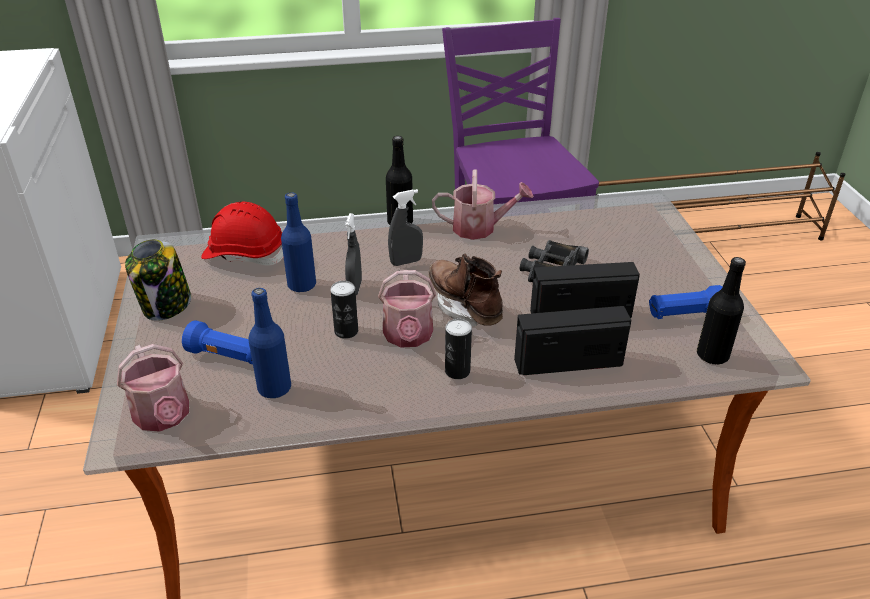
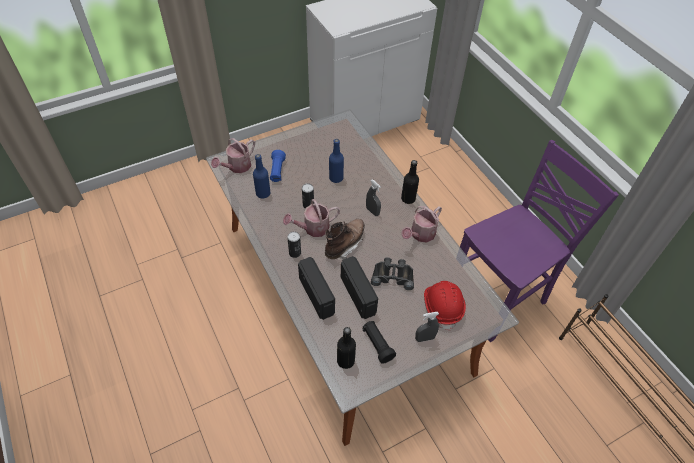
camera: 70 degrees right, 15 degrees up
jar [125,239,191,321] -> none
red hard hat [201,202,284,266] -> red hard hat moved to [424,281,466,331]
grey spray bottle [345,213,362,295] -> grey spray bottle moved to [415,312,439,342]
watering can [432,169,534,240] -> watering can turned 60 degrees clockwise [401,206,442,243]
blue flashlight [649,285,722,319] -> black flashlight [363,321,396,364]

